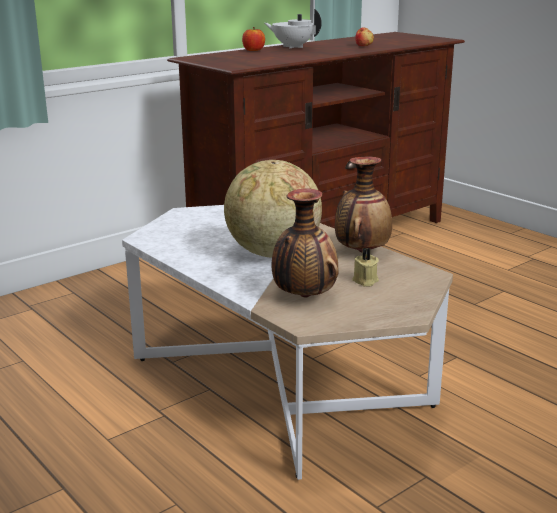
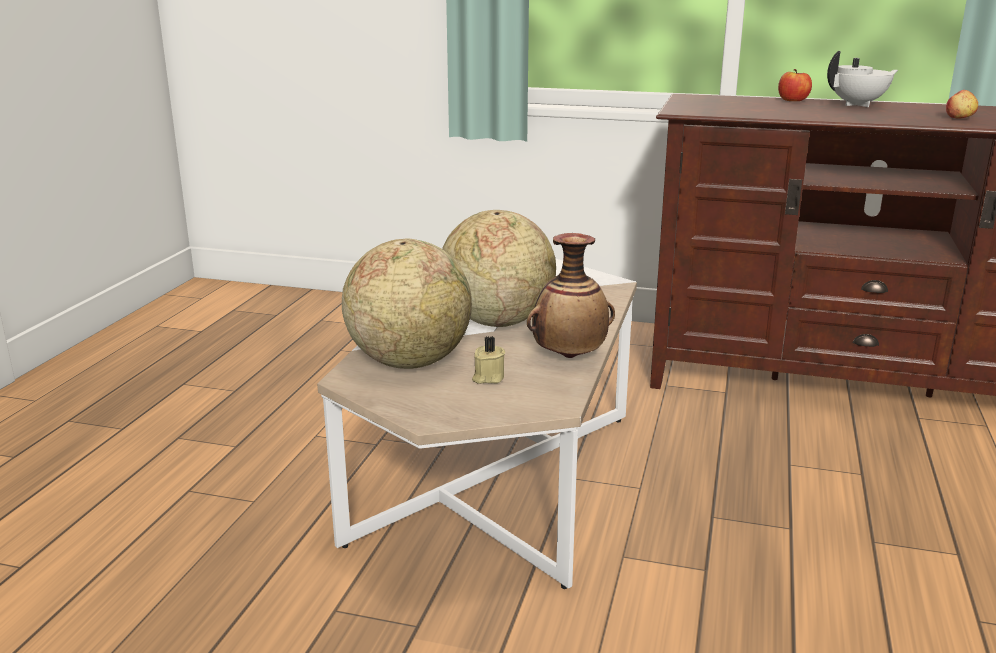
camera: 55 degrees right, 0 degrees up
white teapot [264,9,322,49] -> white teapot turned 75 degrees clockwise [827,51,898,107]
vase [272,189,339,297] -> globe [342,239,472,369]

